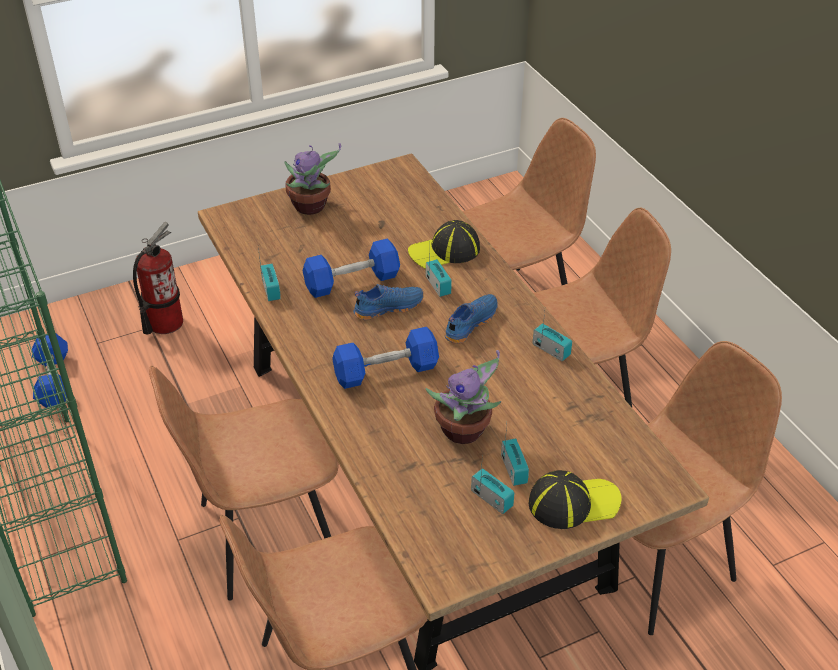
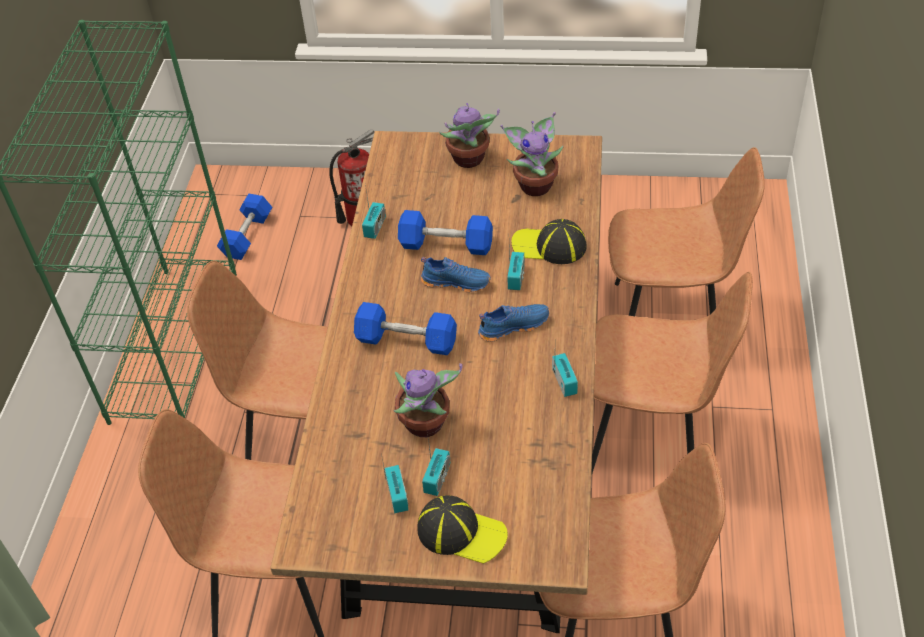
camera: 35 degrees right, 5 degrees up
none -> potted plant [500,112,564,196]

